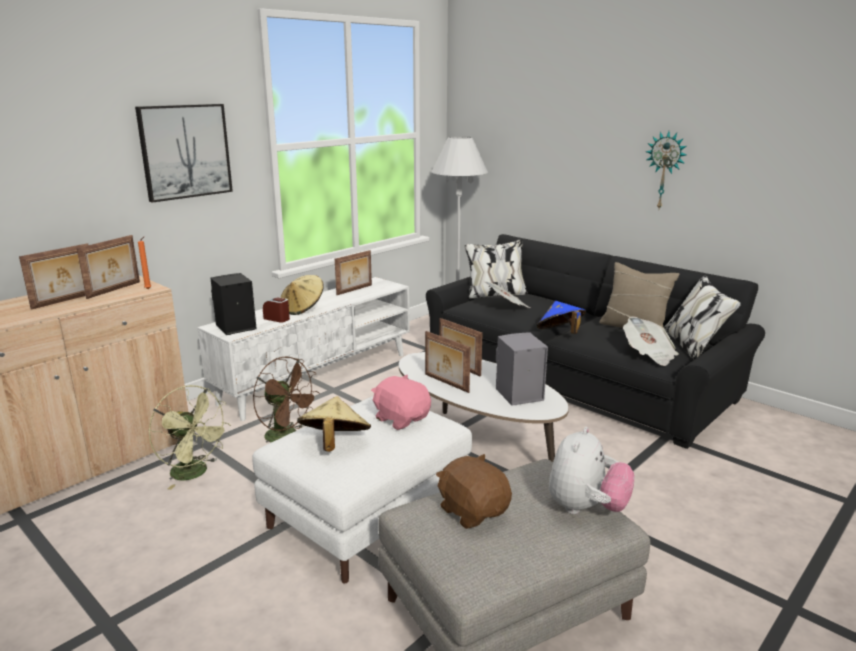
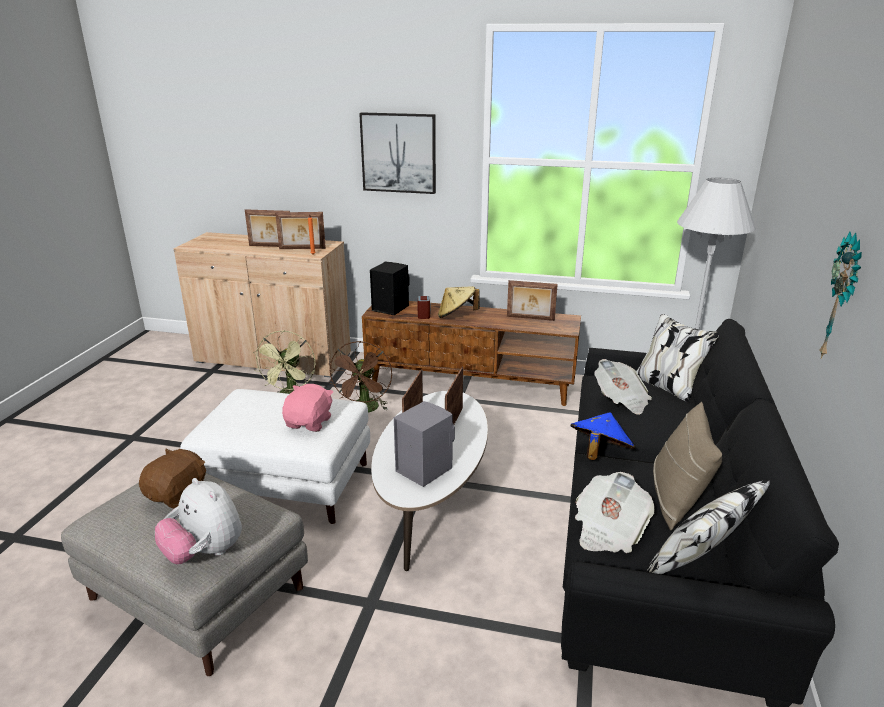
camera: 60 degrees right, 5 degrees up
white tv stand [197,277,410,421] -> brown tv stand [362,301,581,406]
beige hat [297,396,371,452] -> none
plush toy [549,427,635,514] -> plush toy turned 45 degrees clockwise [155,478,242,564]

